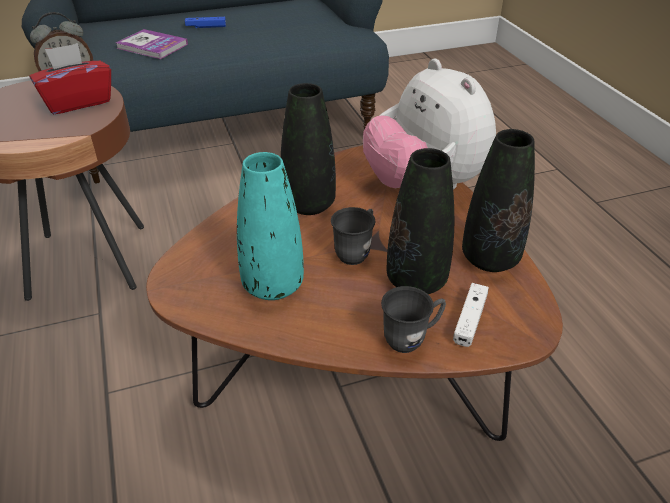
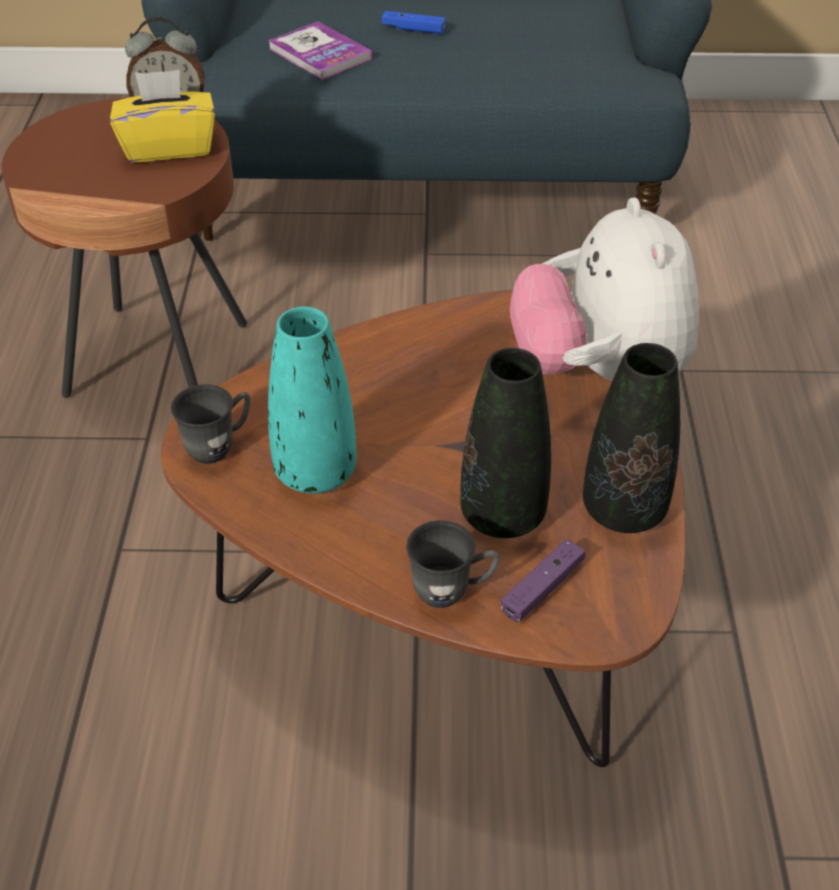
camera: 20 degrees right, 5 degrees up
red tissue box [30,43,111,115] -> yellow tissue box [110,70,215,162]
black vase [281,83,336,215] -> none
grey mug [331,207,376,265] -> grey mug moved to [171,384,250,464]
white game controller [453,283,489,347] -> purple game controller [501,539,585,622]

